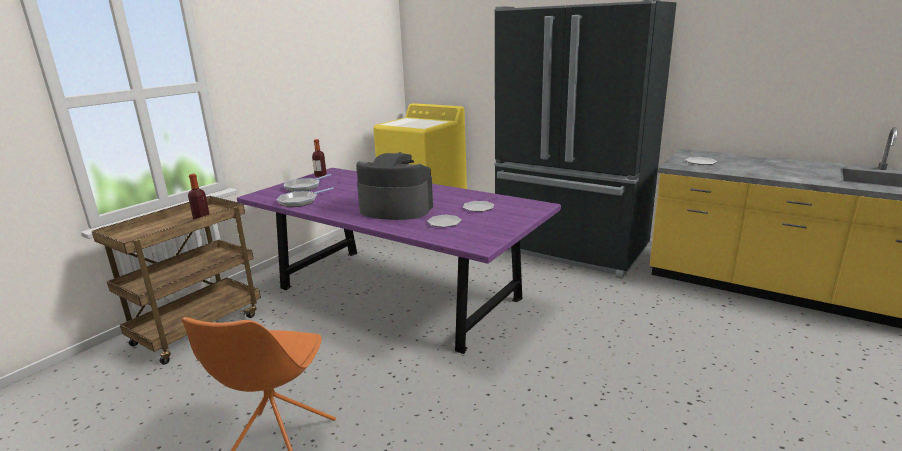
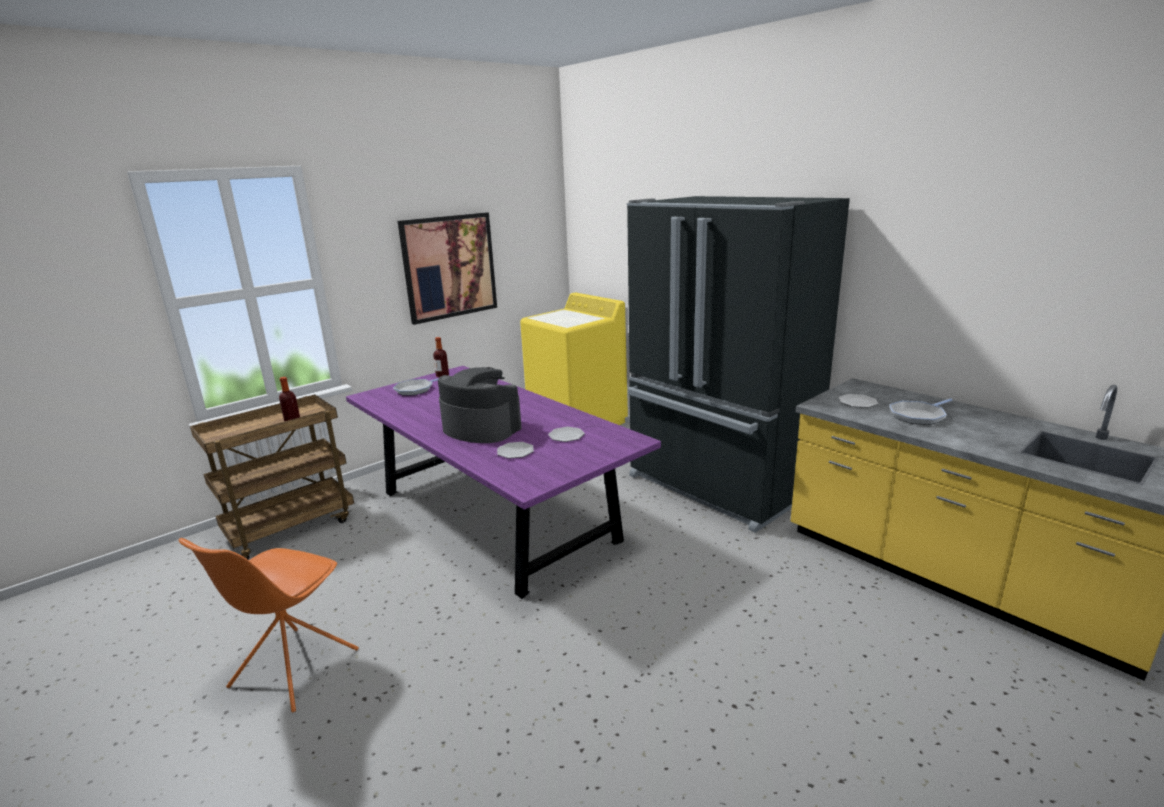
camera: 15 degrees right, 0 degrees up
frying pan [276,187,334,207] -> frying pan moved to [889,398,952,425]
none -> picture [398,212,497,325]

